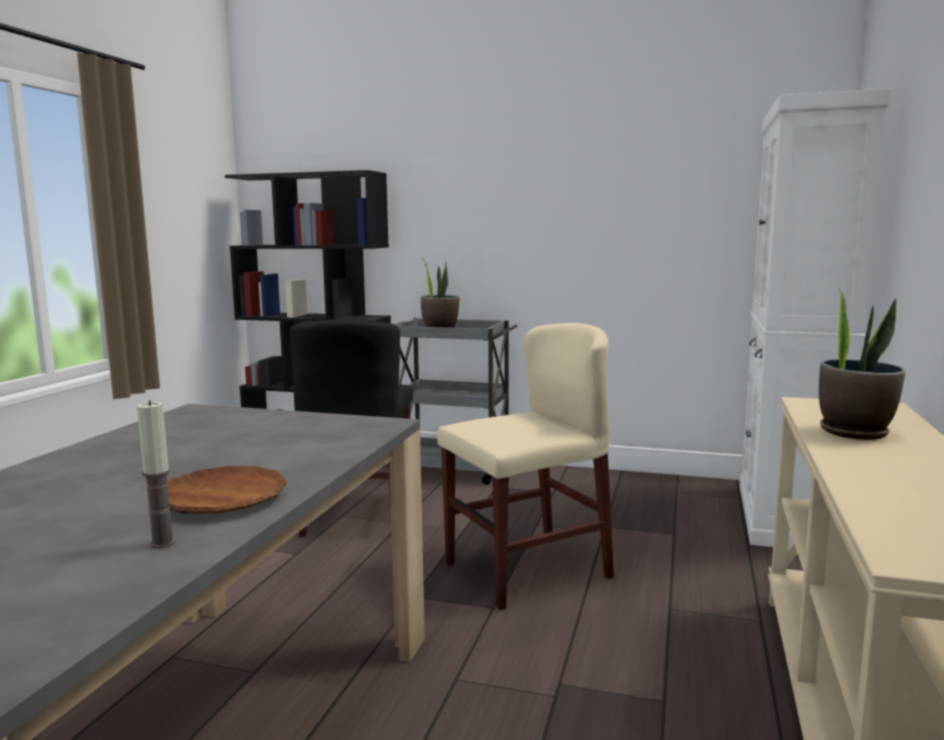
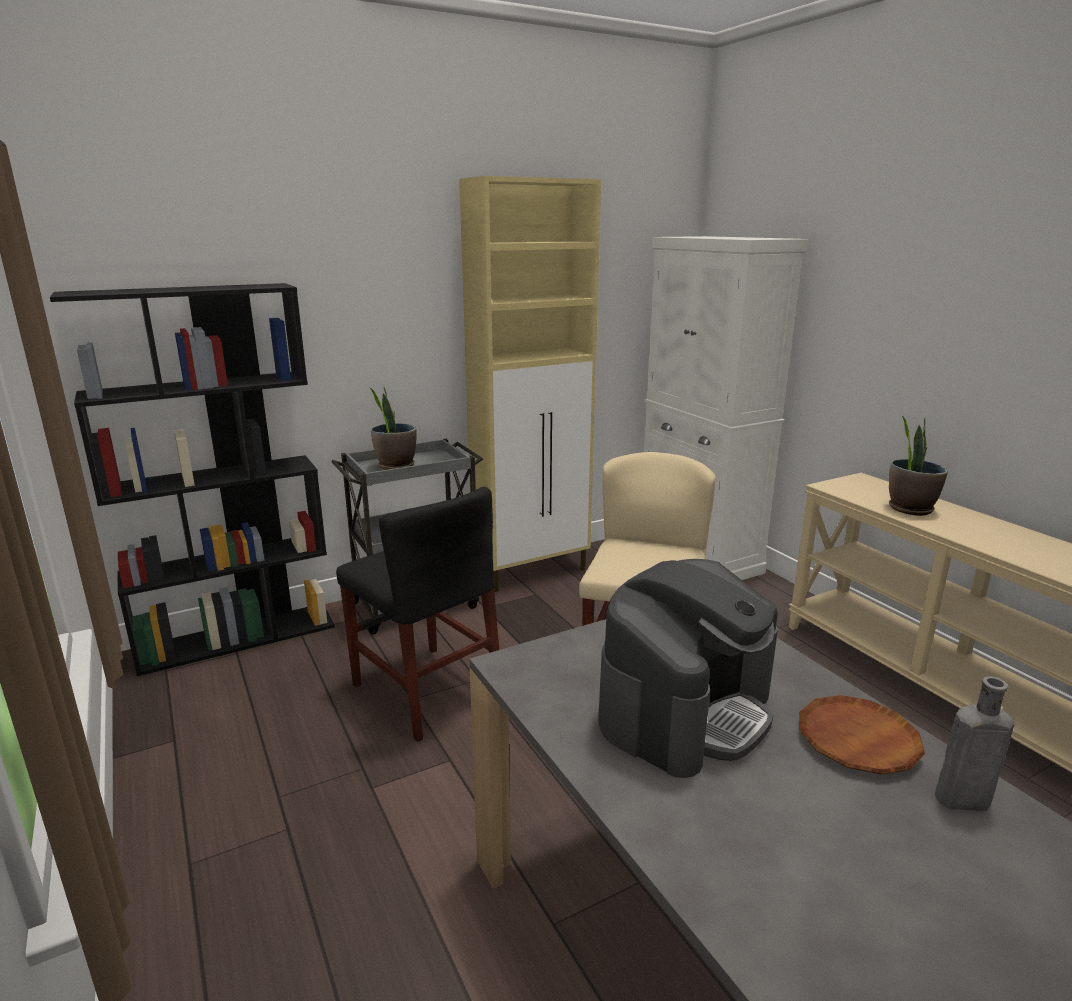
camera: 45 degrees left, 10 degrees up
candle [137,400,176,549] -> grey bottle [935,676,1014,811]
none -> beige cabinet [459,176,601,592]
none -> coffee machine [598,559,778,778]

